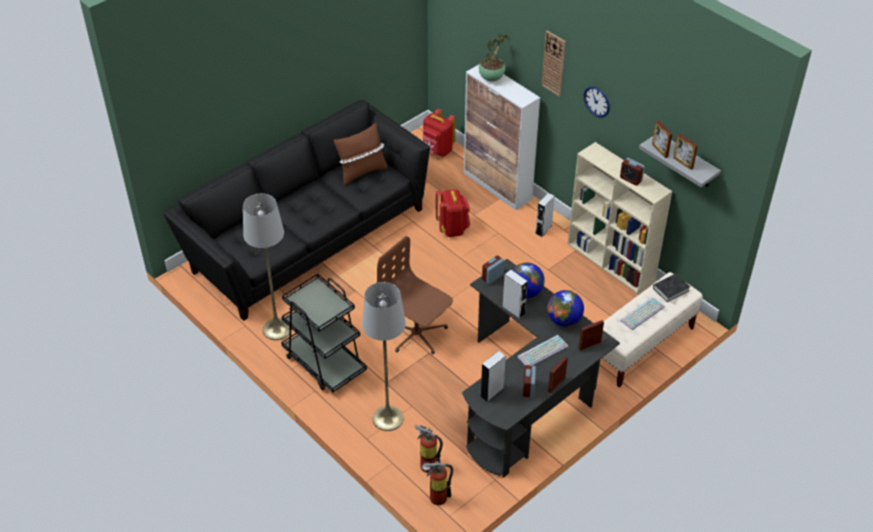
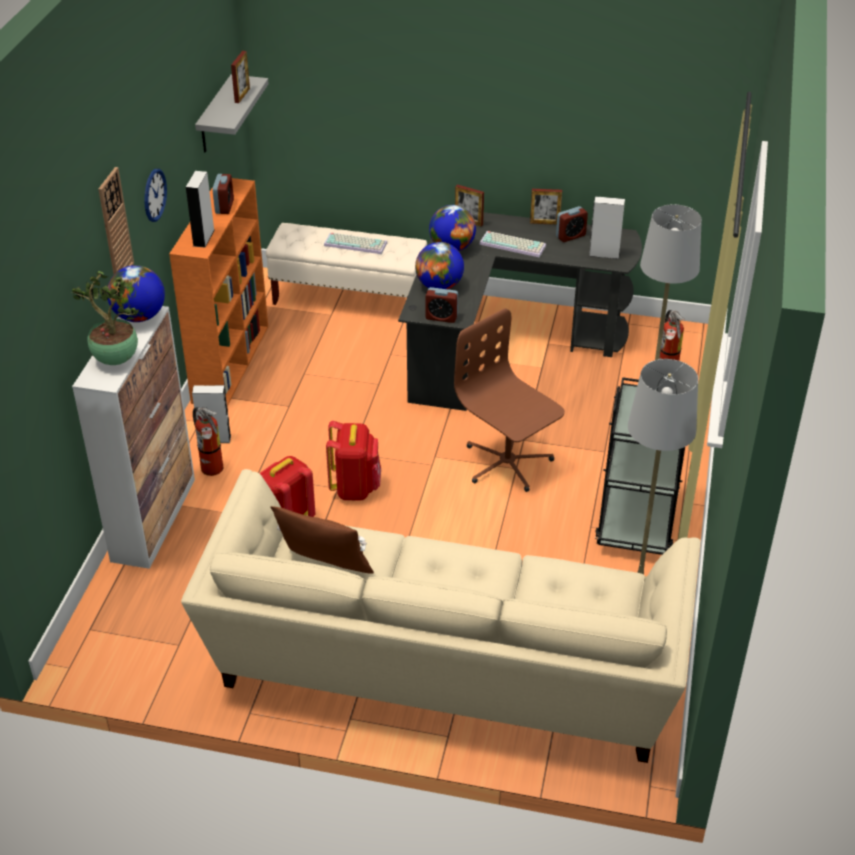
camera: 125 degrees left, 5 degrees down
black sofa [163,100,430,321] -> beige sofa [181,469,701,763]
brown office chair [377,236,453,354] -> brown office chair turned 135 degrees clockwise [454,308,565,492]
fire extinguisher [422,460,453,505] -> fire extinguisher moved to [193,407,224,476]
red backpack [423,109,456,157] -> red backpack moved to [326,421,381,501]
grey speaker [503,270,528,319] -> grey speaker moved to [186,171,214,248]
beige bookcase [568,142,672,294] -> orange bookcase [169,178,268,406]
picture frame [652,120,672,158] -> none
black book [653,273,690,302] -> none
none -> globe [108,265,165,322]

